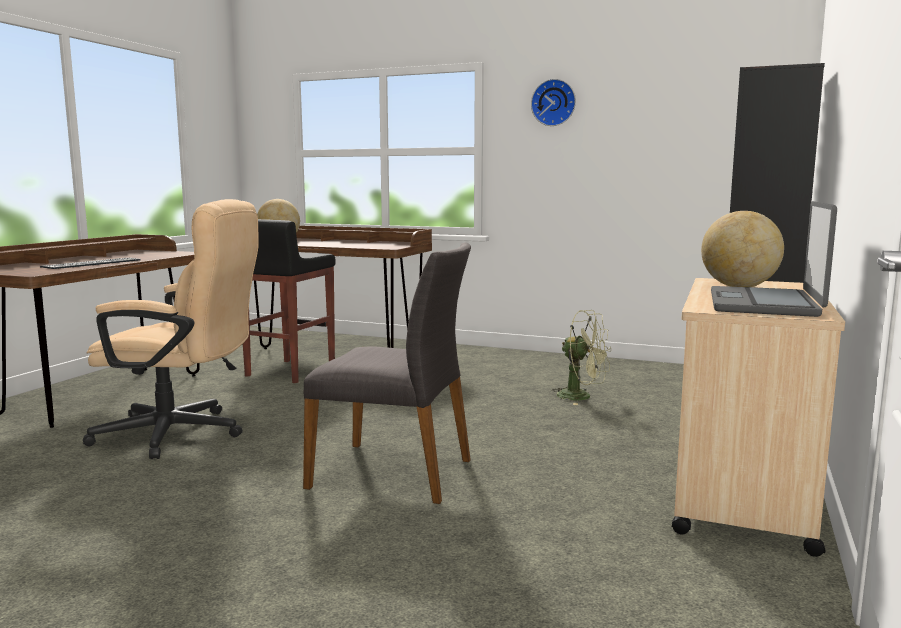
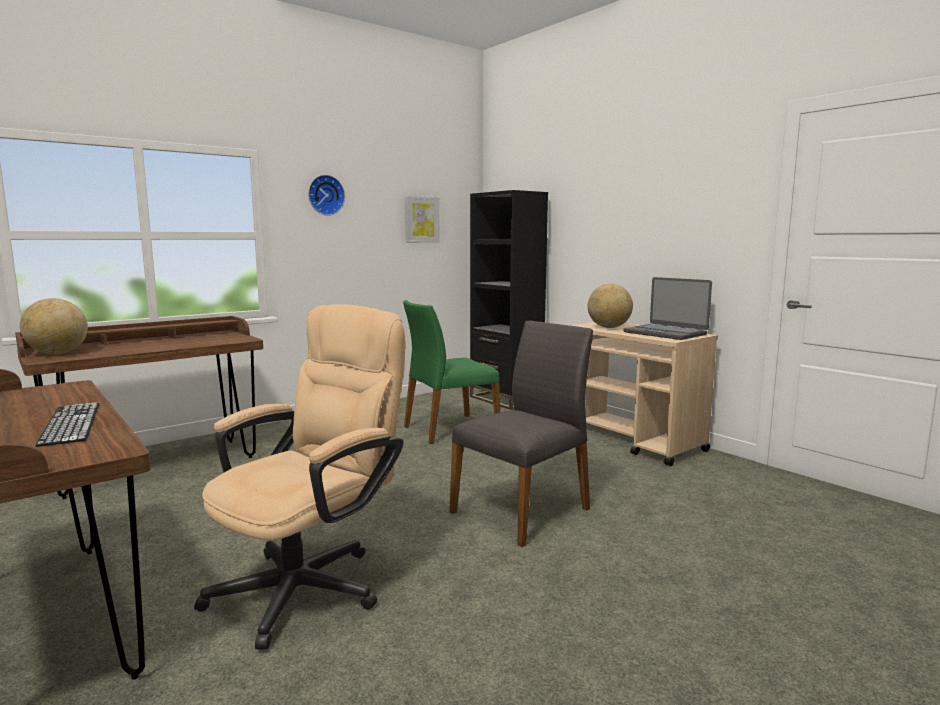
camera: 60 degrees left, 0 degrees up
black stool [243,219,336,383] -> none
green fan [552,310,611,405] -> green chair [403,300,500,444]
none -> picture [405,196,440,243]

